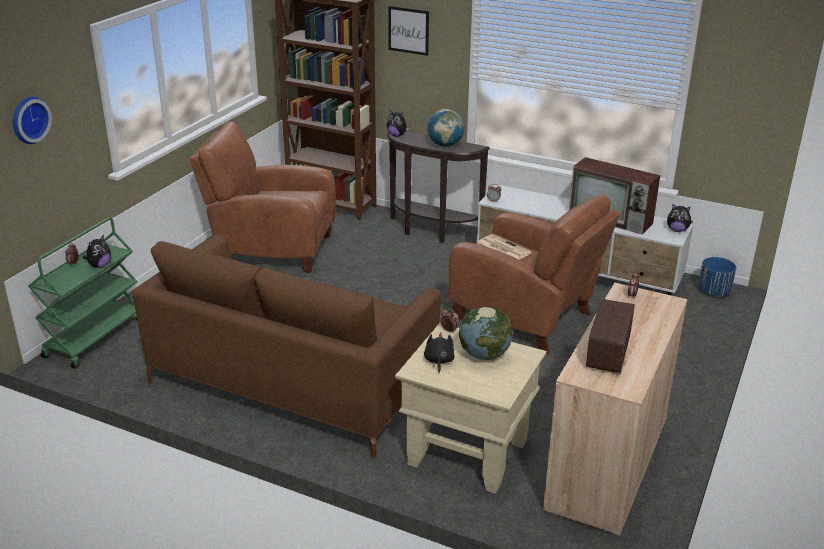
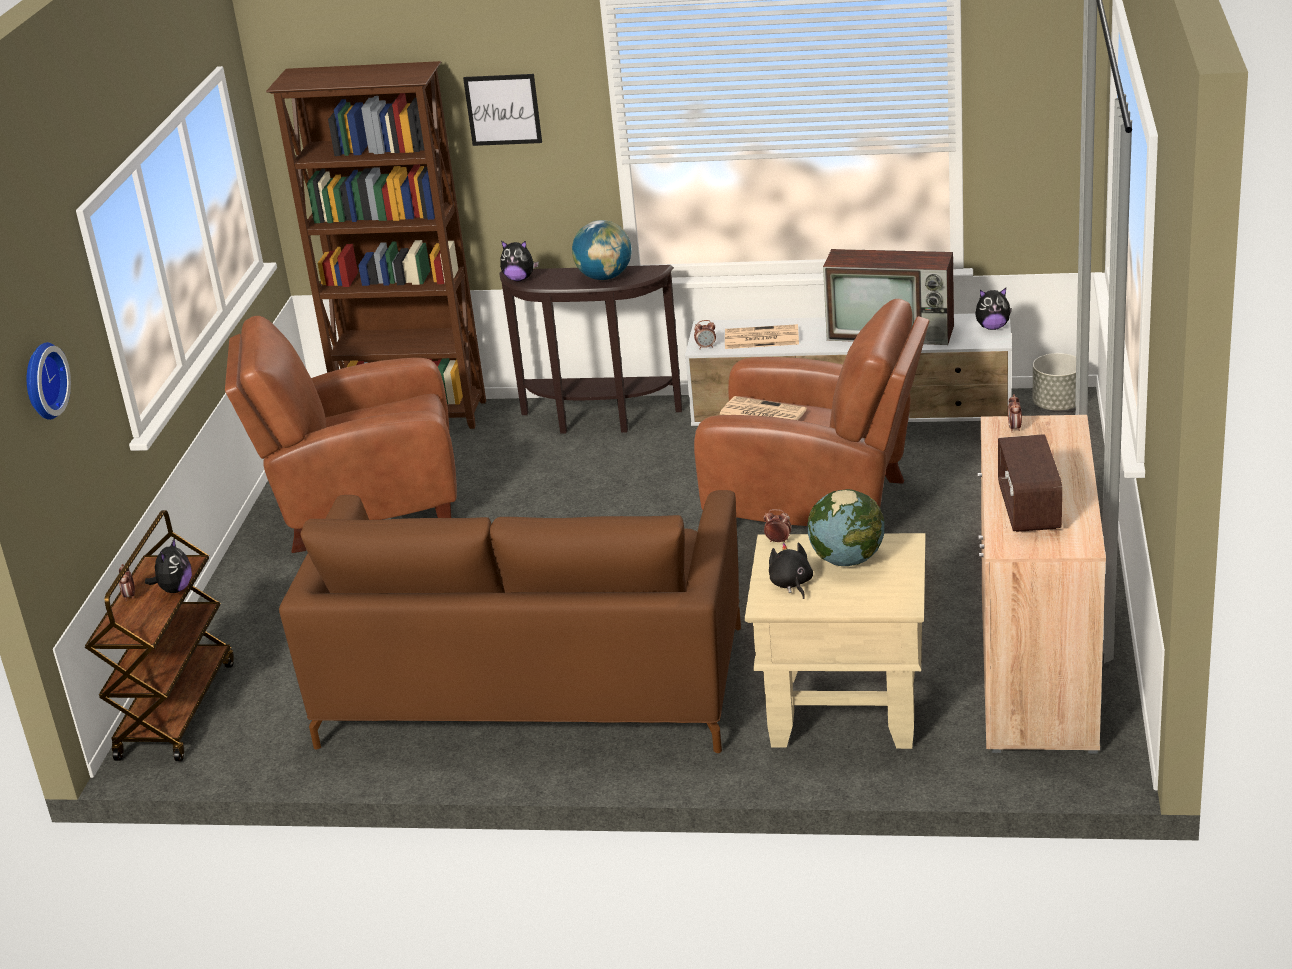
camera: 15 degrees left, 0 degrees up
green cart [28,217,138,369] -> brown cart [85,510,234,761]
blue planter [698,257,736,296] -> grey planter [1033,353,1076,411]
none -> newspaper [725,324,799,349]

